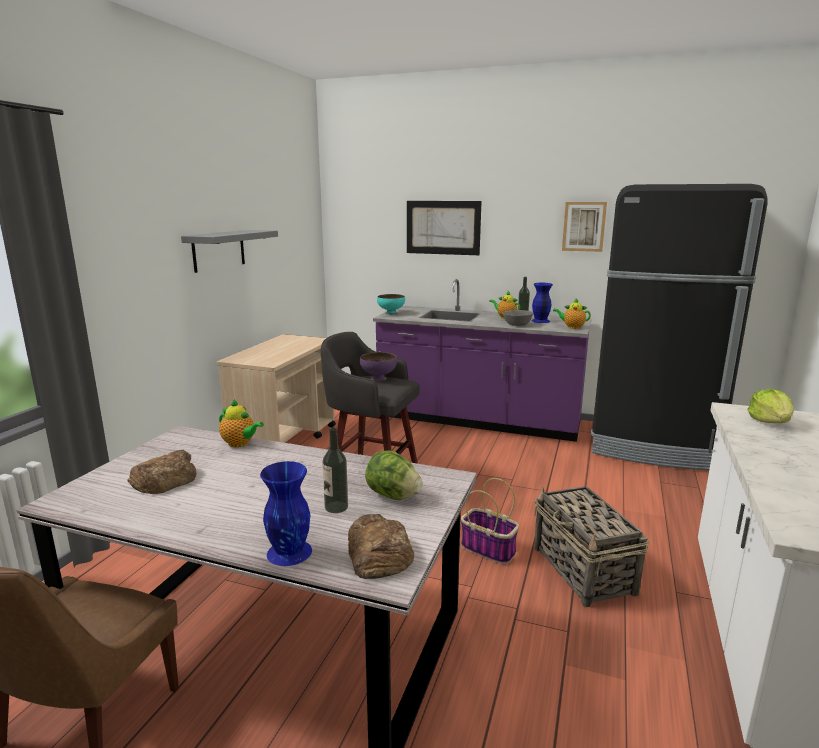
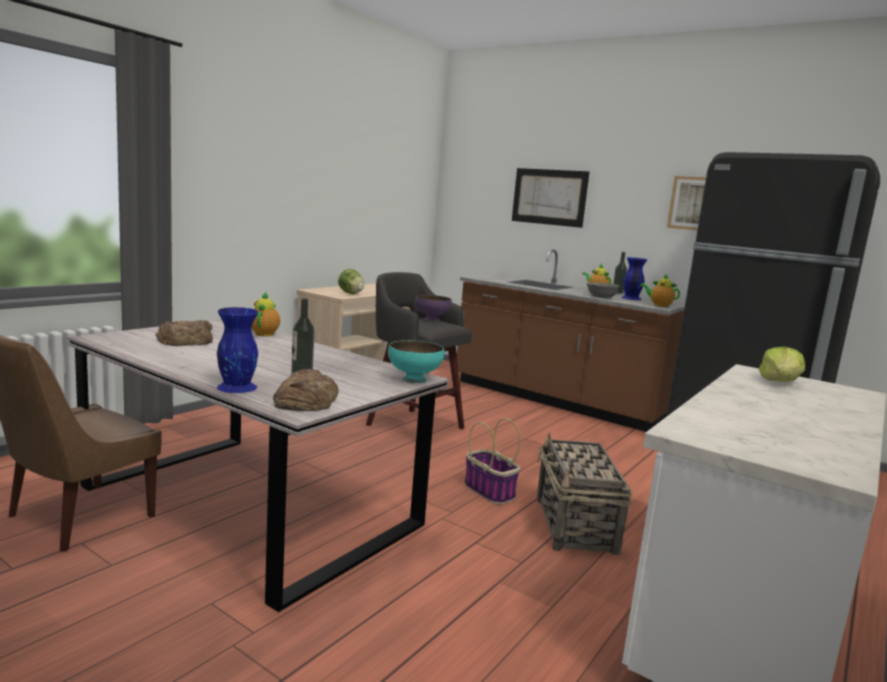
camera: 15 degrees right, 5 degrees down
grey shelf [181,230,278,273] -> none
teapot [219,399,264,447] -> teapot turned 135 degrees counterclockwise [252,292,280,336]
lettuce [365,450,423,500] -> lettuce moved to [338,269,364,294]
purple counter [373,279,592,442] -> brown counter [457,249,685,432]
turquoise bowl [377,294,405,315] -> turquoise bowl moved to [388,340,444,383]

